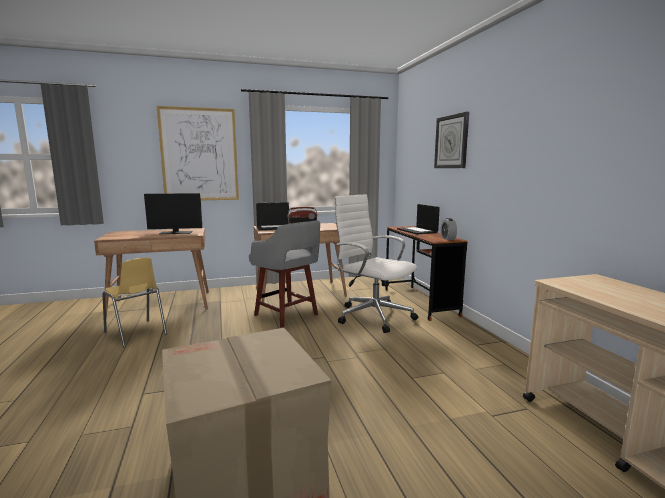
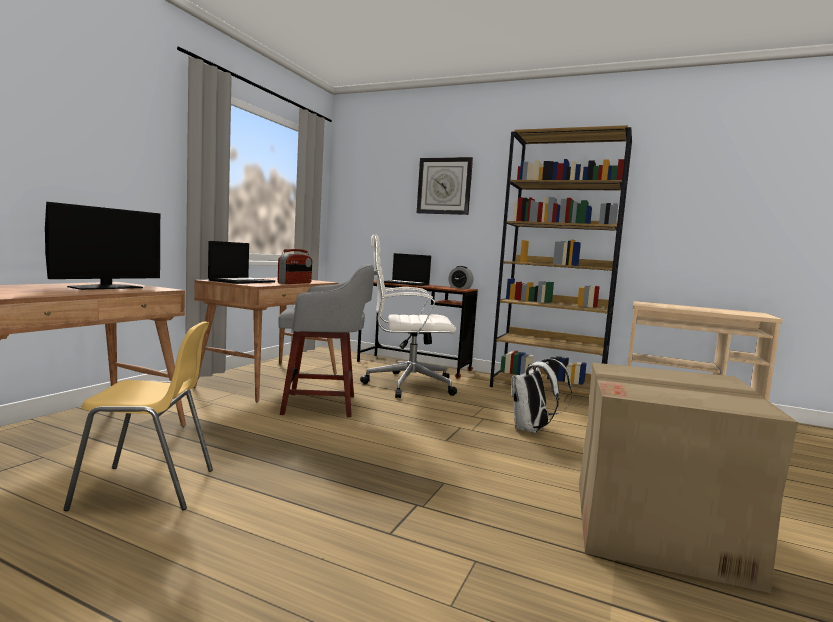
camera: 50 degrees left, 5 degrees down
picture [157,106,239,200] -> none
none -> brown bookcase [490,125,632,395]
none -> white backpack [511,359,572,433]

